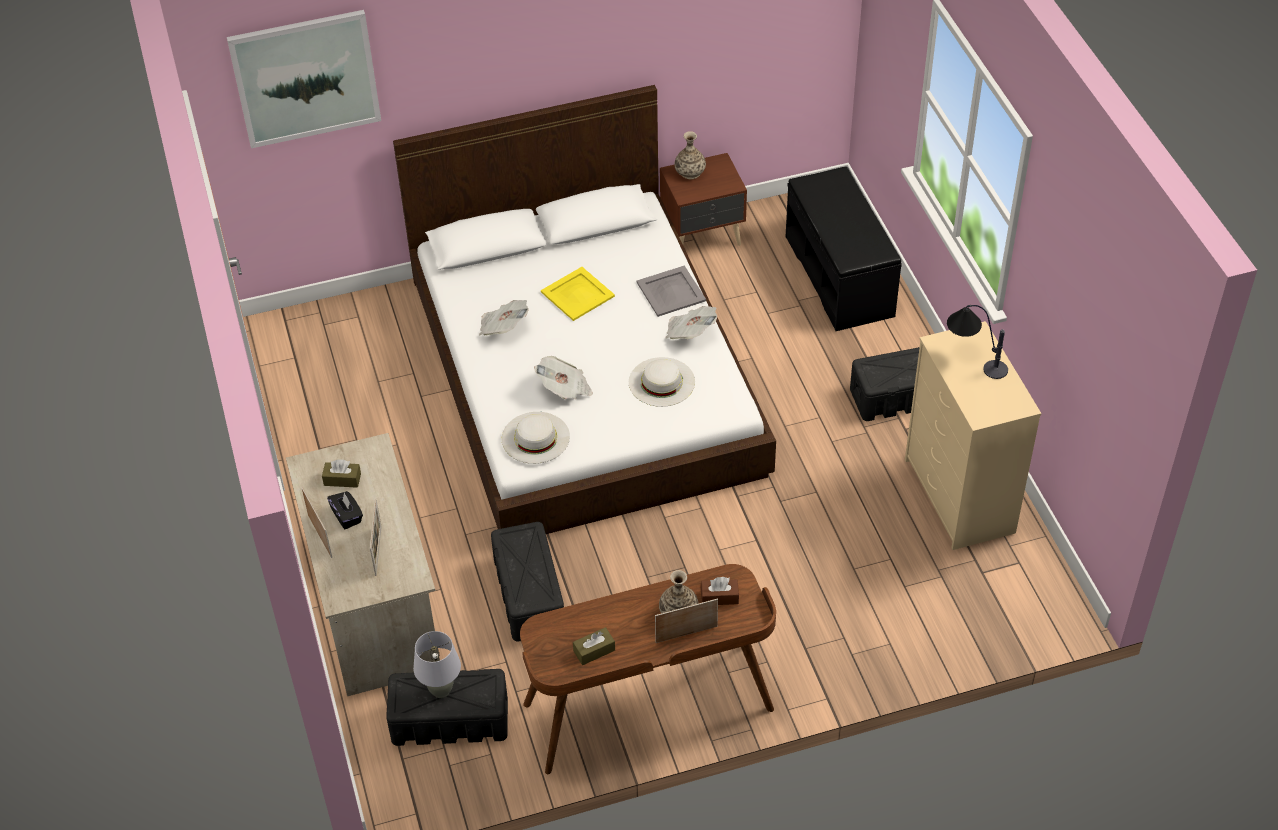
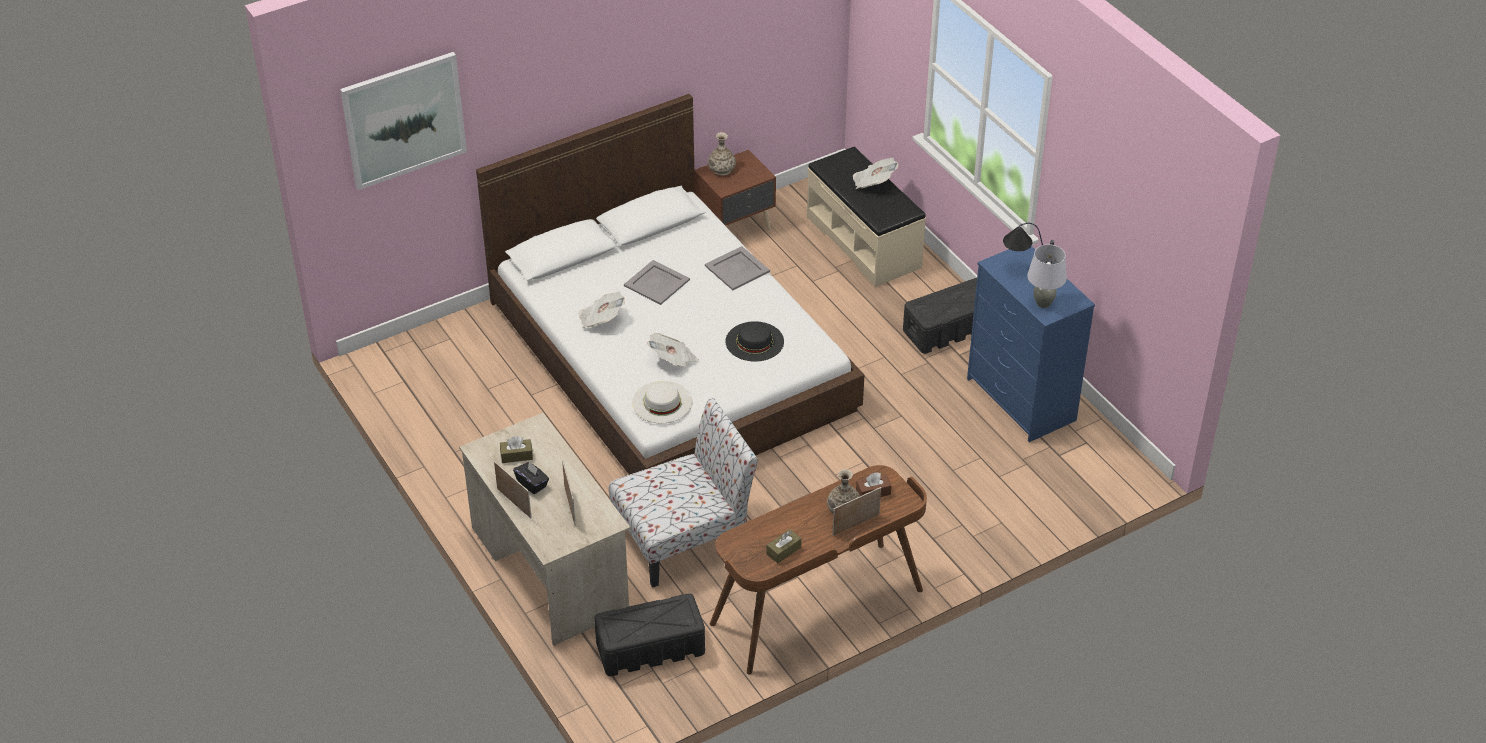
camera: 15 degrees left, 5 degrees down
grey table lamp [413,631,461,698] -> grey table lamp moved to [1027,244,1067,308]
black storage box [491,522,564,642] -> chair [609,398,758,588]
yellow tray [541,267,615,321] -> grey tray [624,260,690,305]
white hat [629,357,695,407] -> black hat [726,321,784,361]
newspaper [666,306,717,339] -> newspaper moved to [853,158,898,189]
black bench [785,166,902,331] -> beige bench [807,147,926,287]
beige dresser [905,321,1041,550] -> blue dresser [967,246,1095,442]

